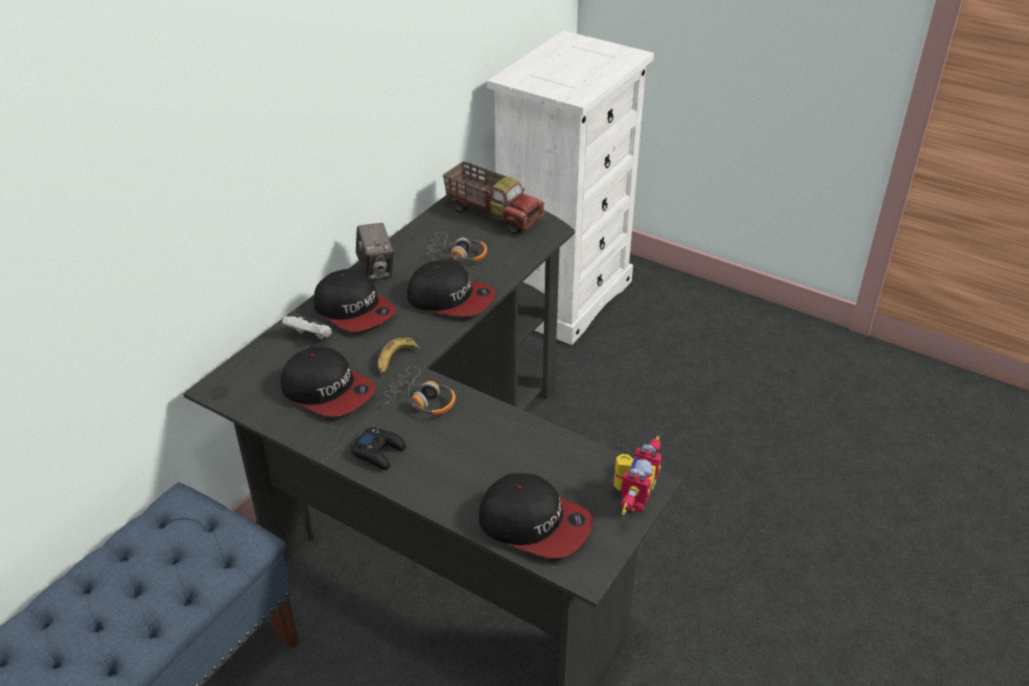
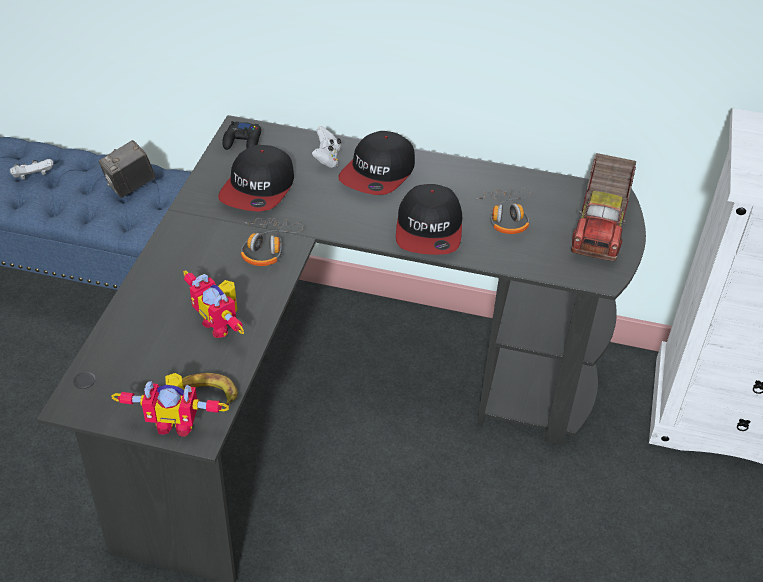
camera: 70 degrees right, 5 degrees up
black game controller [351,427,406,470] -> black game controller moved to [222,121,261,150]
camera [356,223,394,280] -> camera moved to [99,140,155,198]
banana [378,338,420,375] -> banana moved to [182,373,238,408]
cap [479,473,593,558] -> none
none -> white game controller [10,159,53,180]
none -> toy robot [183,271,244,338]

